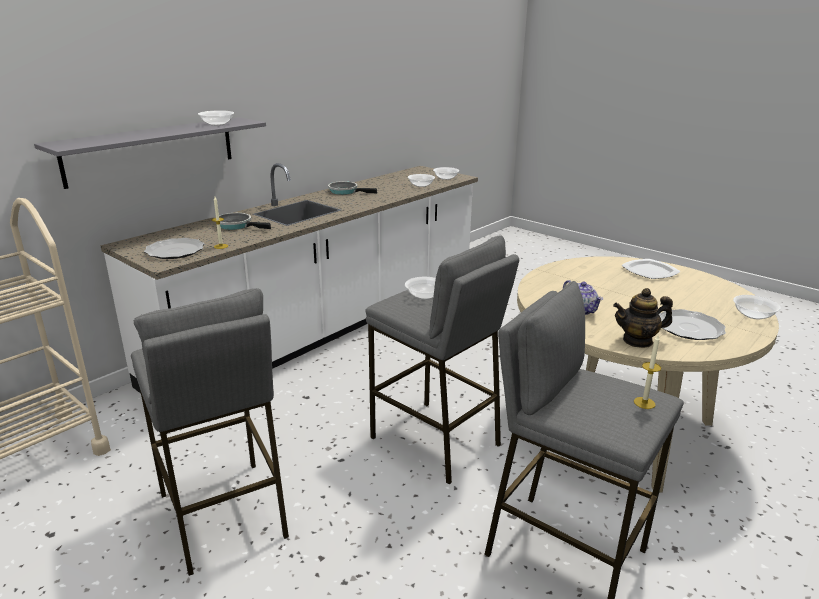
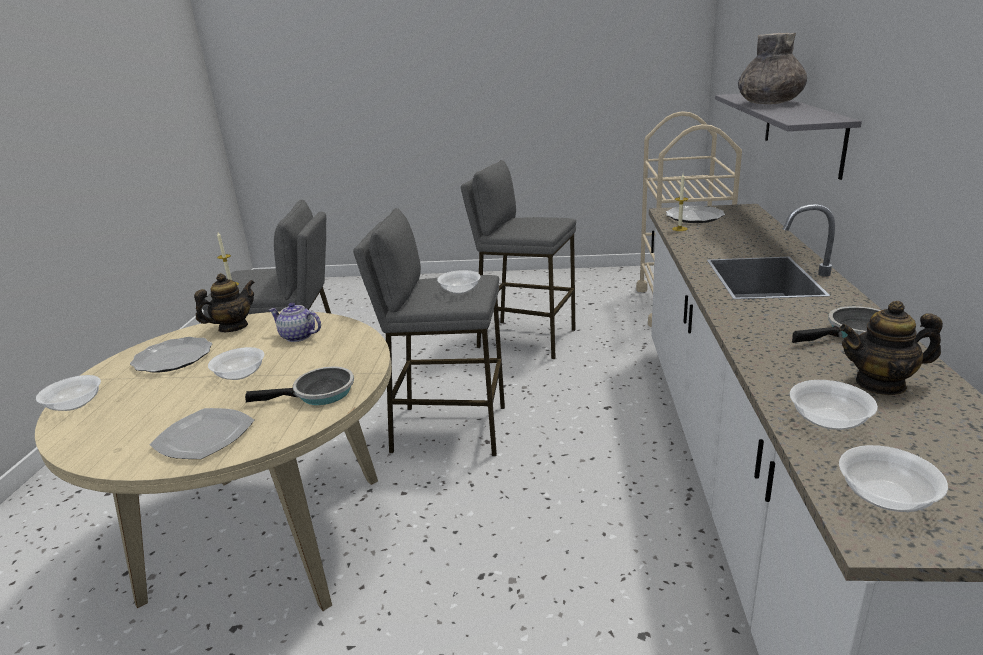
camera: 145 degrees right, 0 degrees up
bowl [198,110,234,126] -> bowl moved to [208,347,264,380]
frying pan [219,213,271,230] -> frying pan moved to [245,367,354,405]
none -> grey vase [738,33,807,104]
none -> teapot [839,301,943,395]

